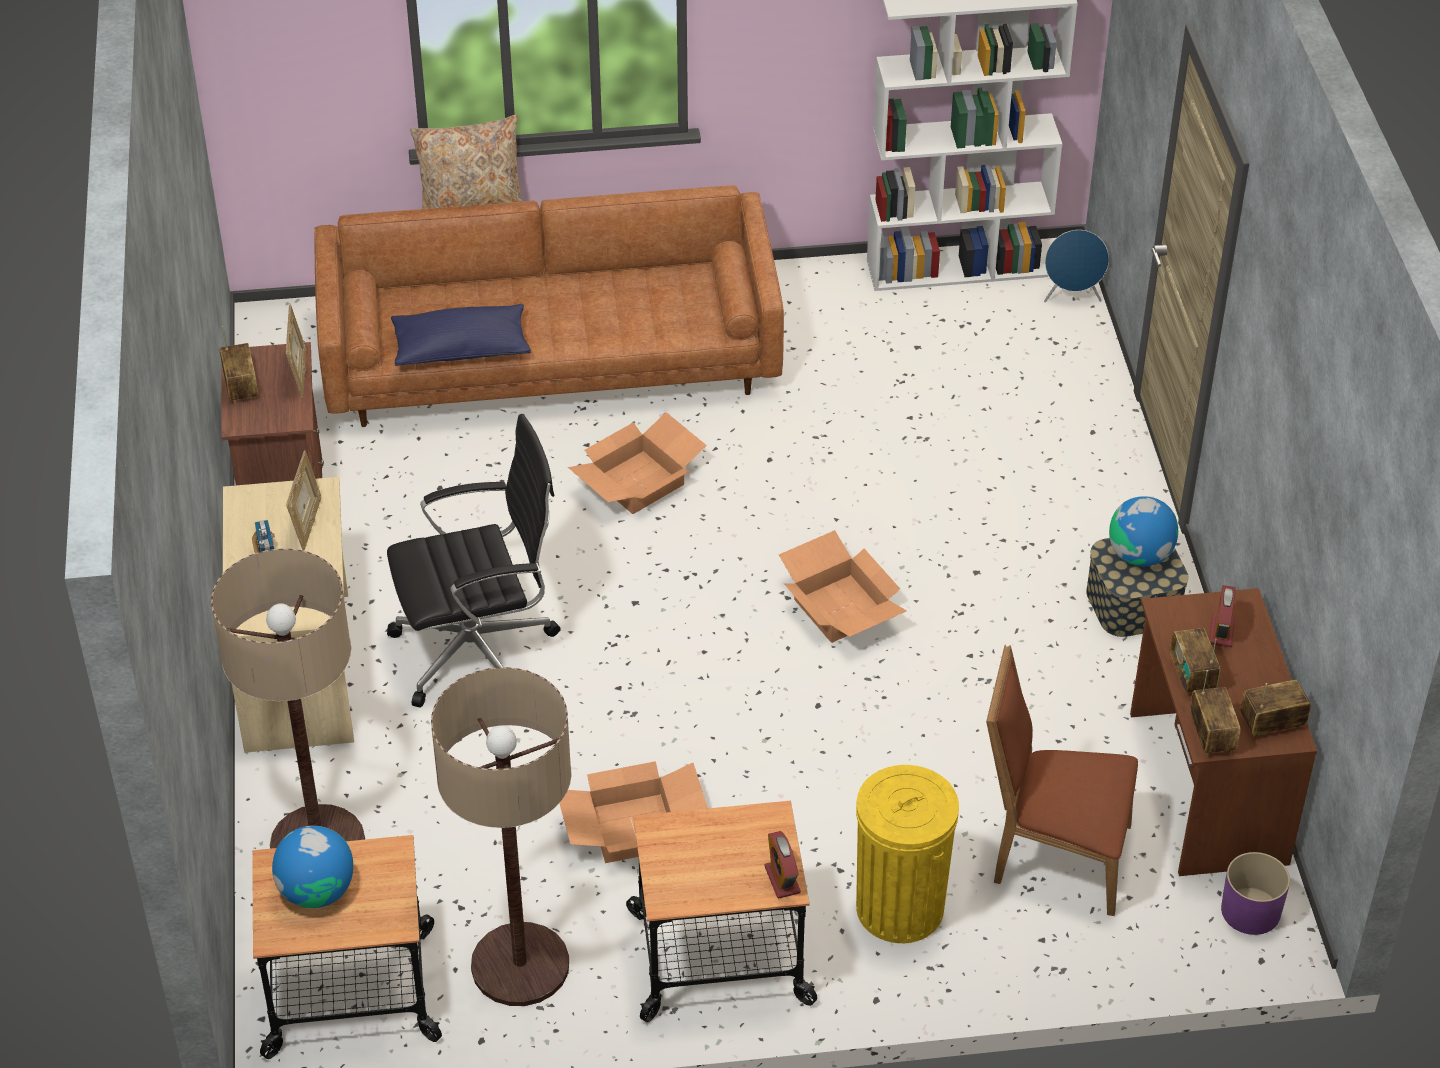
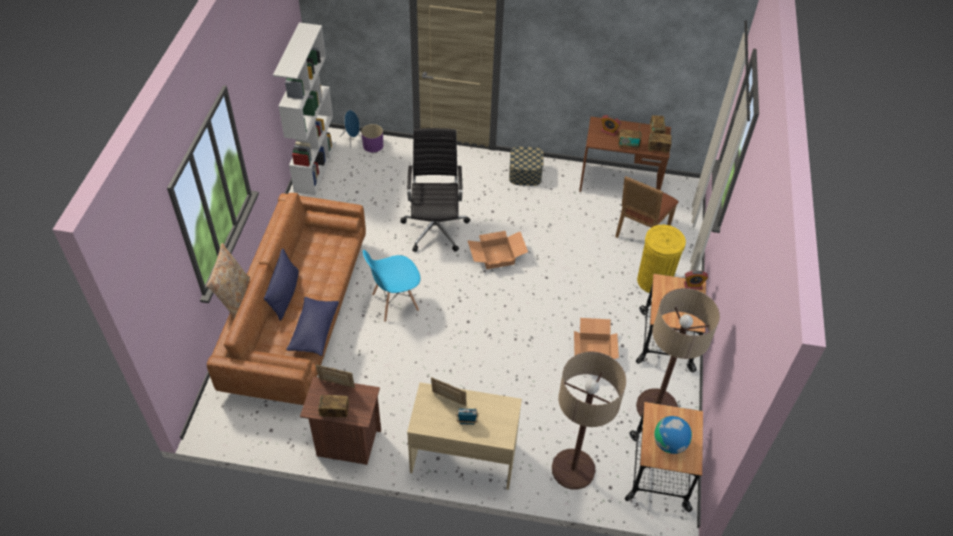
camera: 75 degrees left, 5 degrees up
black office chair [387,414,561,708] -> black office chair moved to [401,128,470,252]
cardboard box [568,412,707,514] -> blue chair [363,250,421,322]
globe [1109,496,1178,566] -> none
purple planter [1221,852,1290,935] -> purple planter moved to [361,124,383,153]
none -> blue pillow [264,248,299,321]

